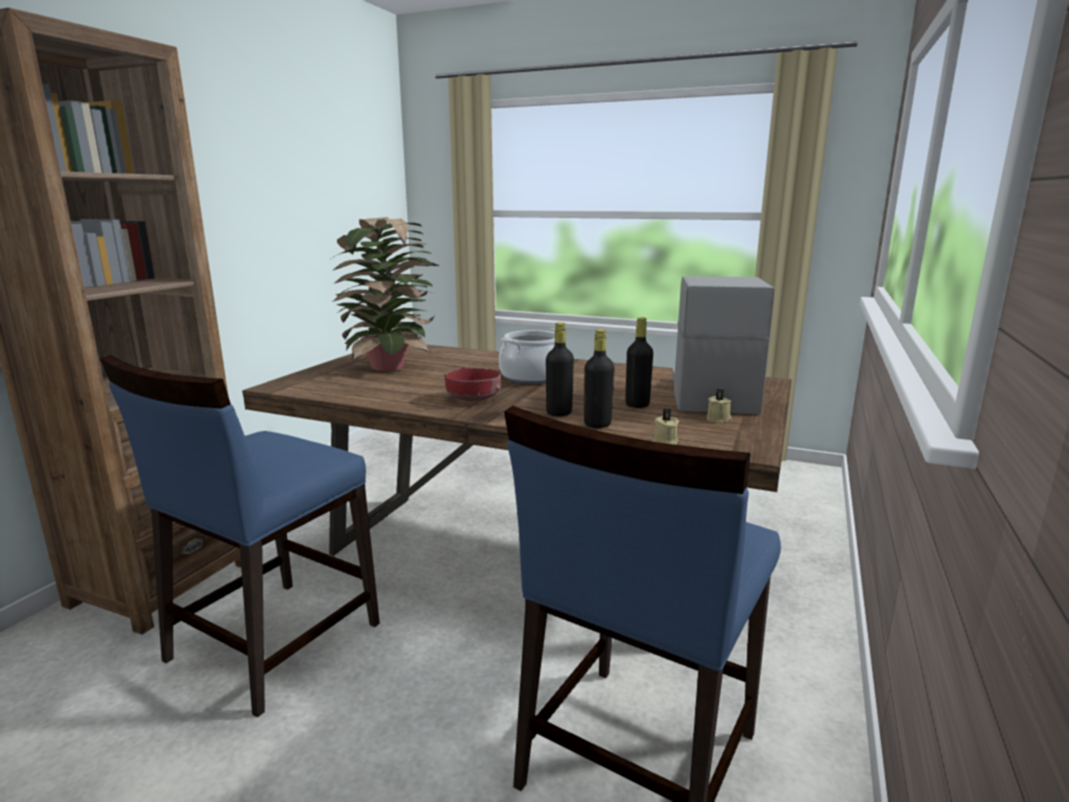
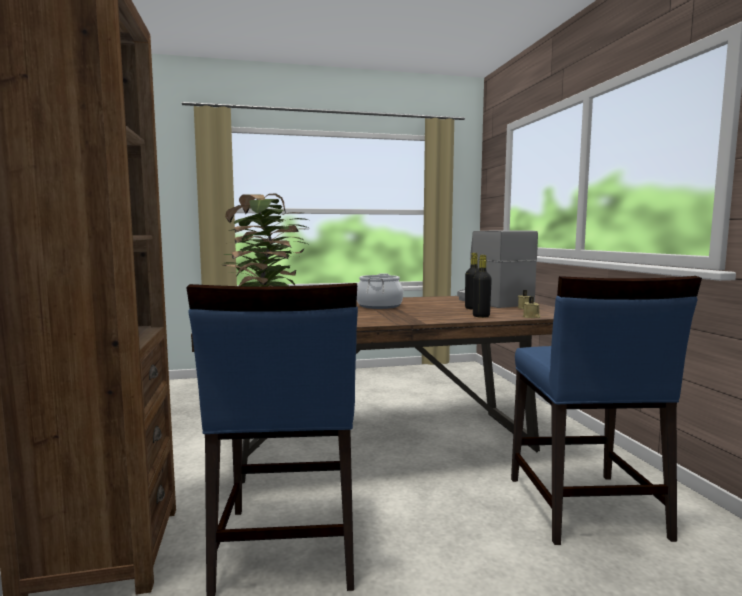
camera: 35 degrees left, 10 degrees down
red bowl [444,367,501,402] -> none
black bottle [546,322,574,417] -> none

